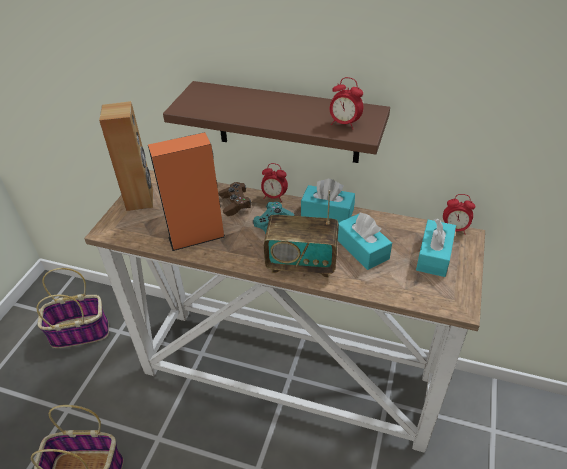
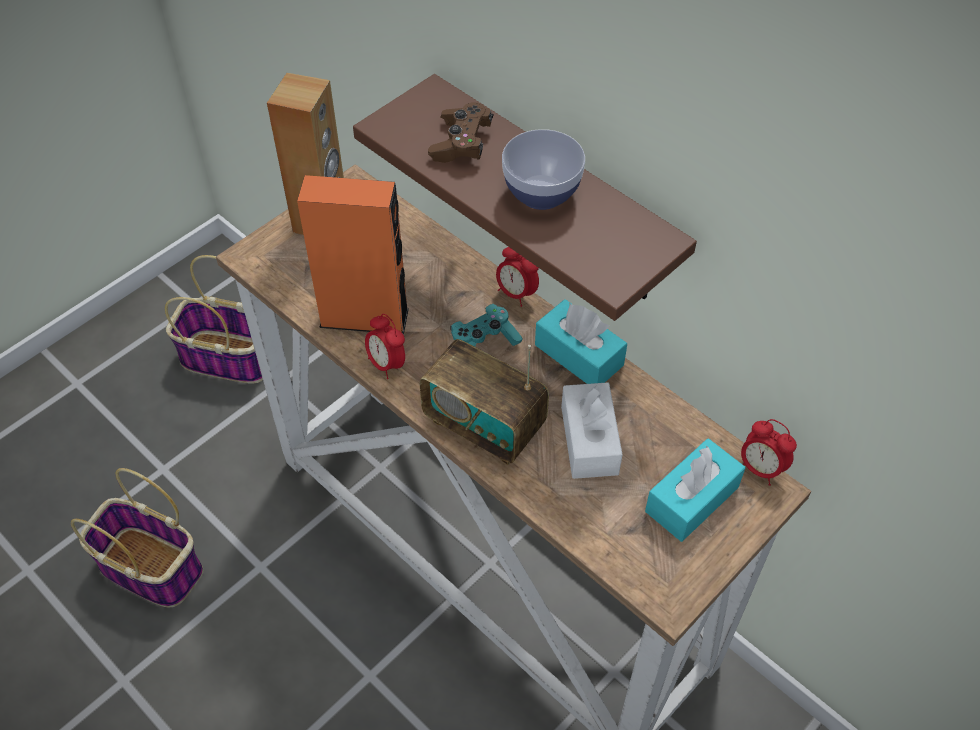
camera: 25 degrees right, 10 degrees up
brown game controller [218,182,251,216] -> brown game controller moved to [428,102,493,163]
alarm clock [330,77,363,130] -> alarm clock moved to [365,314,405,379]
turquoise tissue box [338,212,392,270] -> white tissue box [561,382,623,479]
none -> bowl [502,129,585,210]

